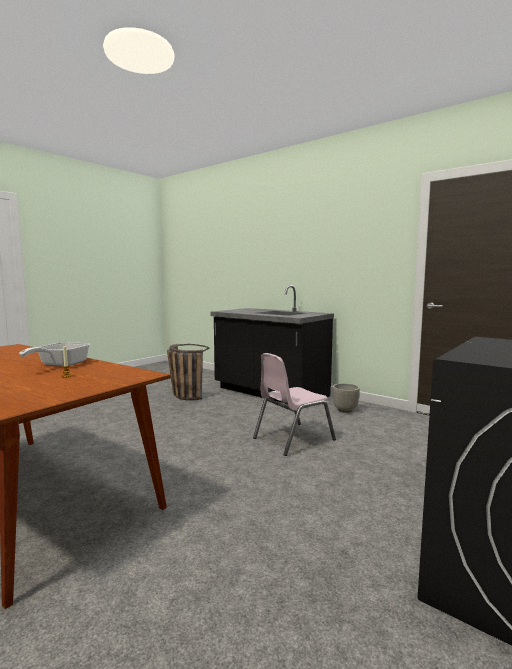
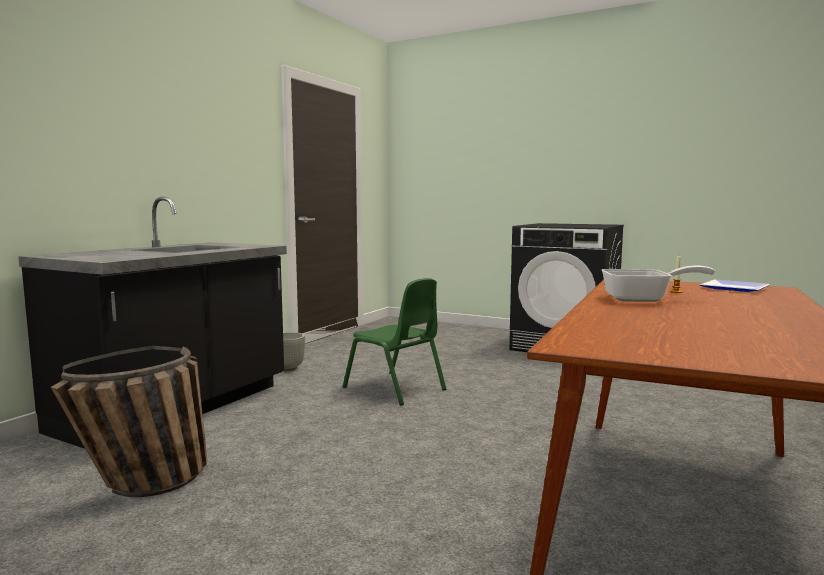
camera: 100 degrees left, 0 degrees up
pink chair [253,353,336,456] -> green chair [343,278,446,406]
none -> plate [700,280,770,292]

